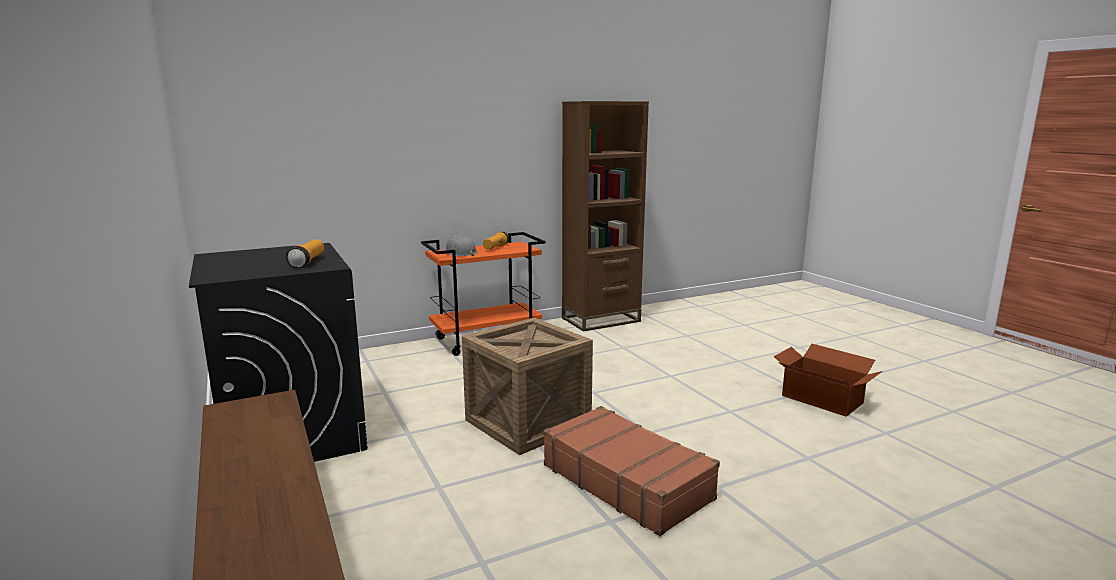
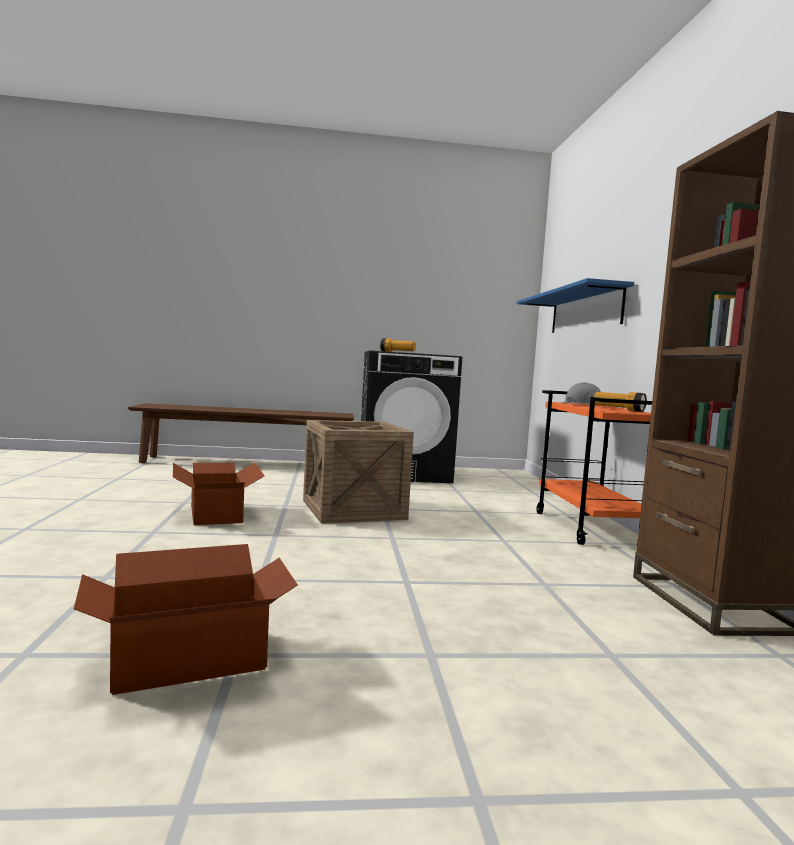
camera: 110 degrees right, 10 degrees down
brown suitcase [543,406,720,536] -> cardboard box [173,463,264,525]
none -> blue shelf [516,278,634,333]

